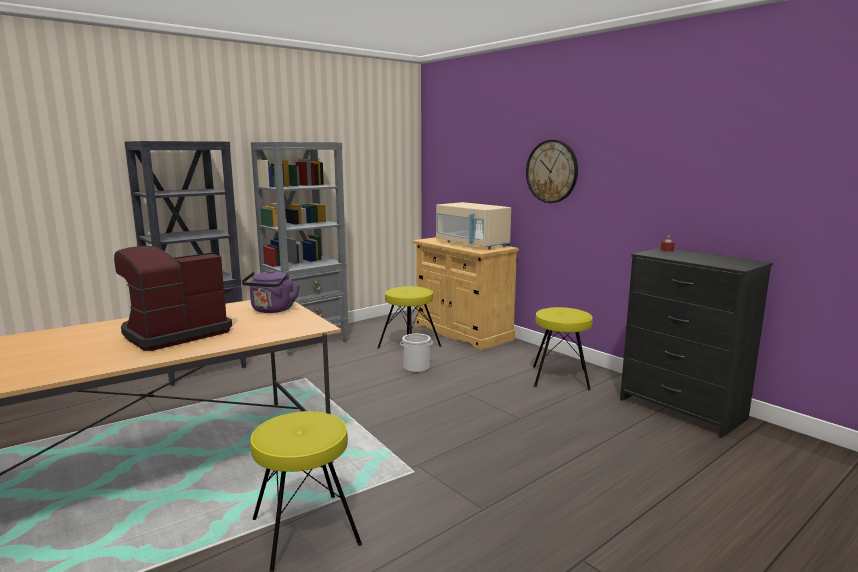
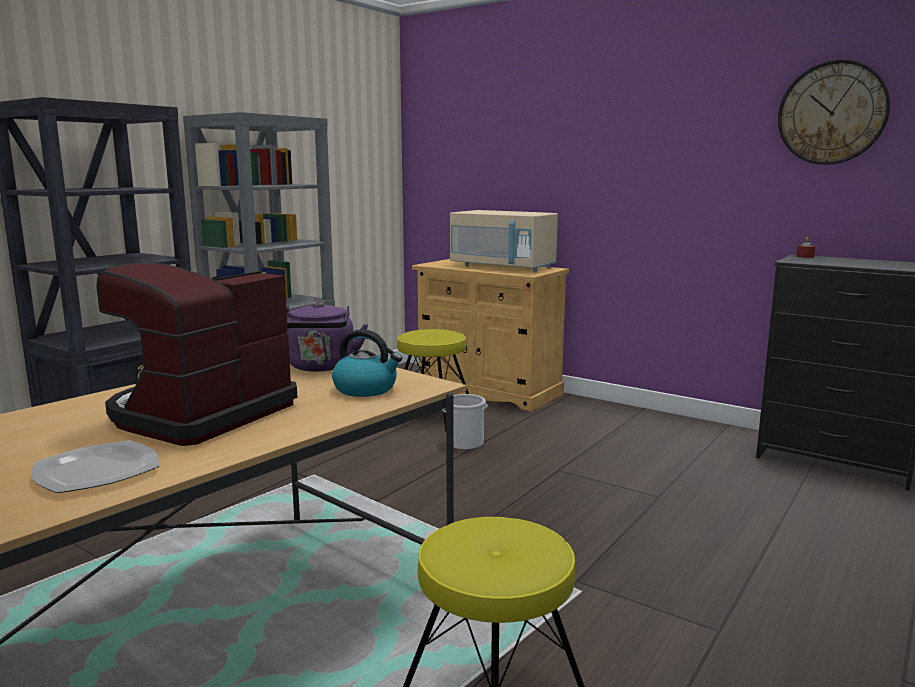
camera: 15 degrees left, 0 degrees up
wall clock [526,140,578,203] -> wall clock moved to [778,60,890,165]
yellow stool [533,307,593,391] -> none
none -> plate [31,440,159,493]
none -> kettle [332,329,402,397]

